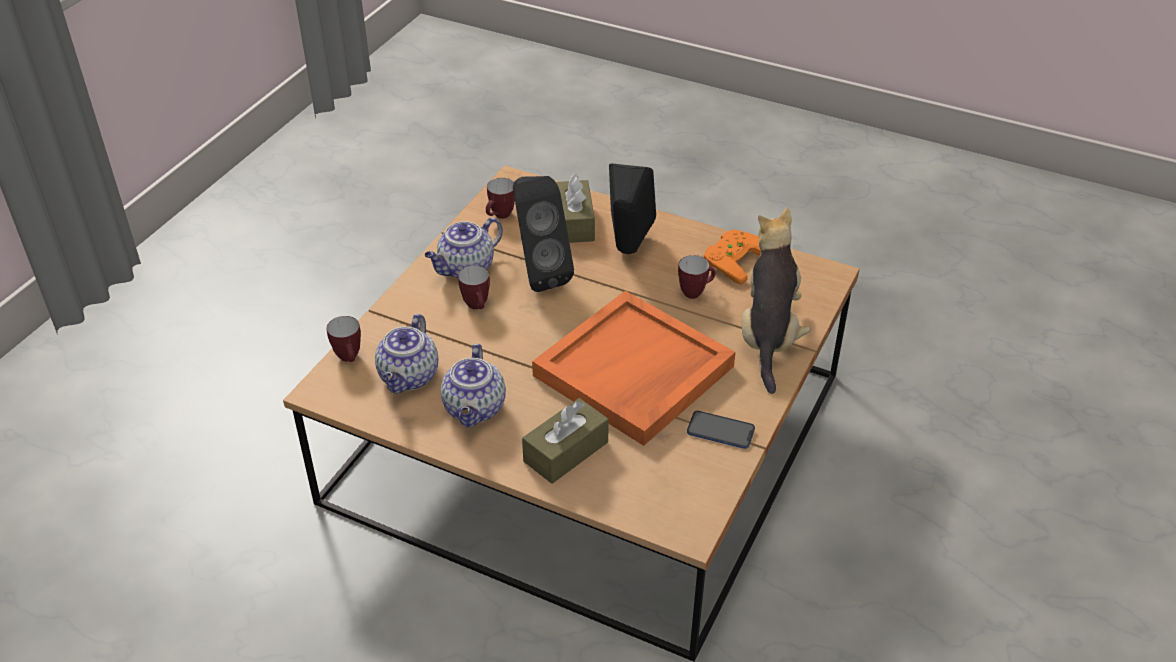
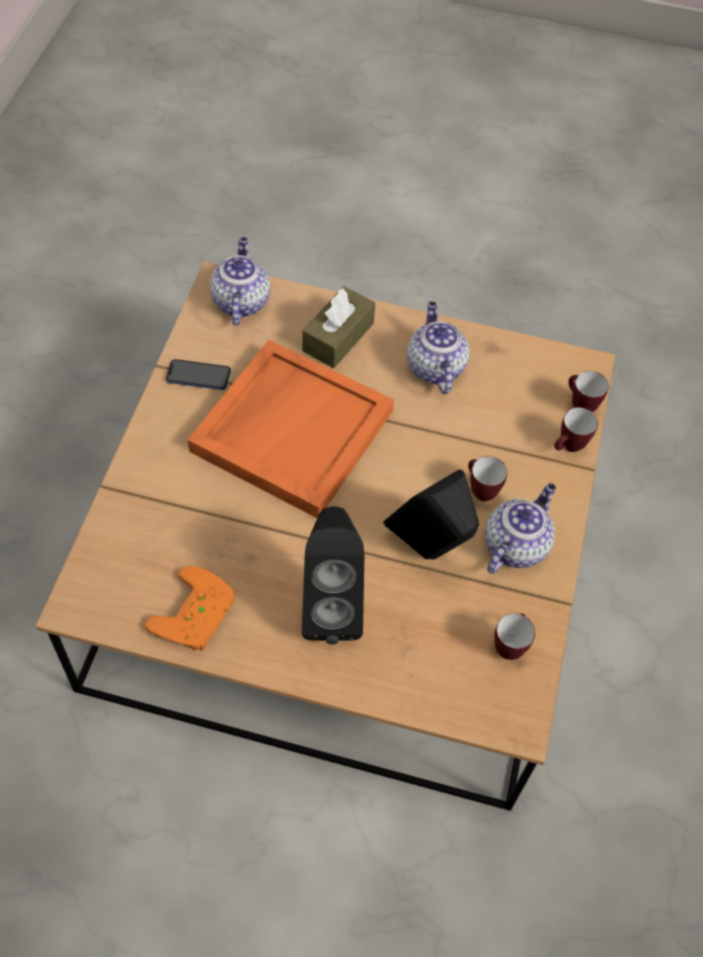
camera: 165 degrees right, 15 degrees up
teapot [375,314,438,394] -> teapot moved to [210,237,270,325]
brown tissue box [556,174,595,243] -> none
mug [678,255,716,299] -> mug moved to [555,407,598,452]
plush toy [741,207,811,394] -> none

